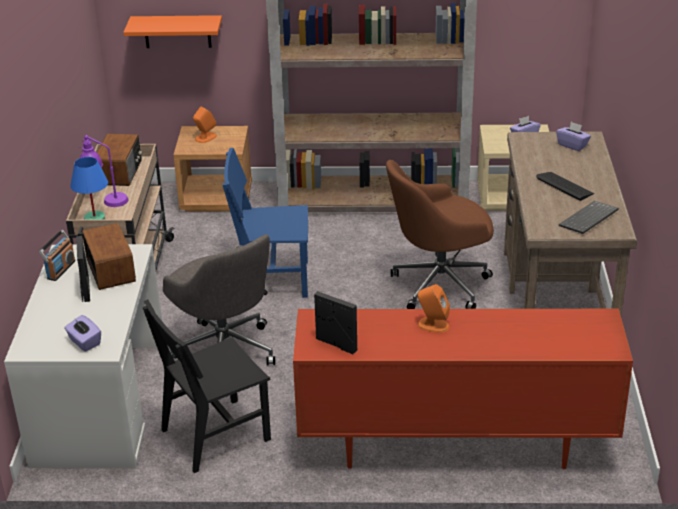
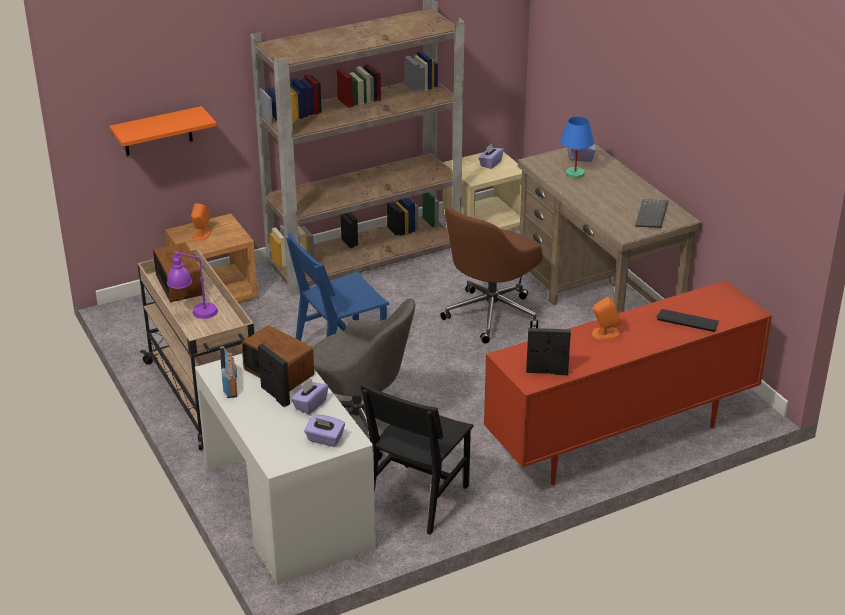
camera: 30 degrees left, 0 degrees up
blue table lamp [70,157,108,220] -> blue table lamp moved to [560,116,594,179]
keyboard [536,172,594,201] -> keyboard moved to [657,309,719,332]
none -> purple tissue box [291,379,328,414]

